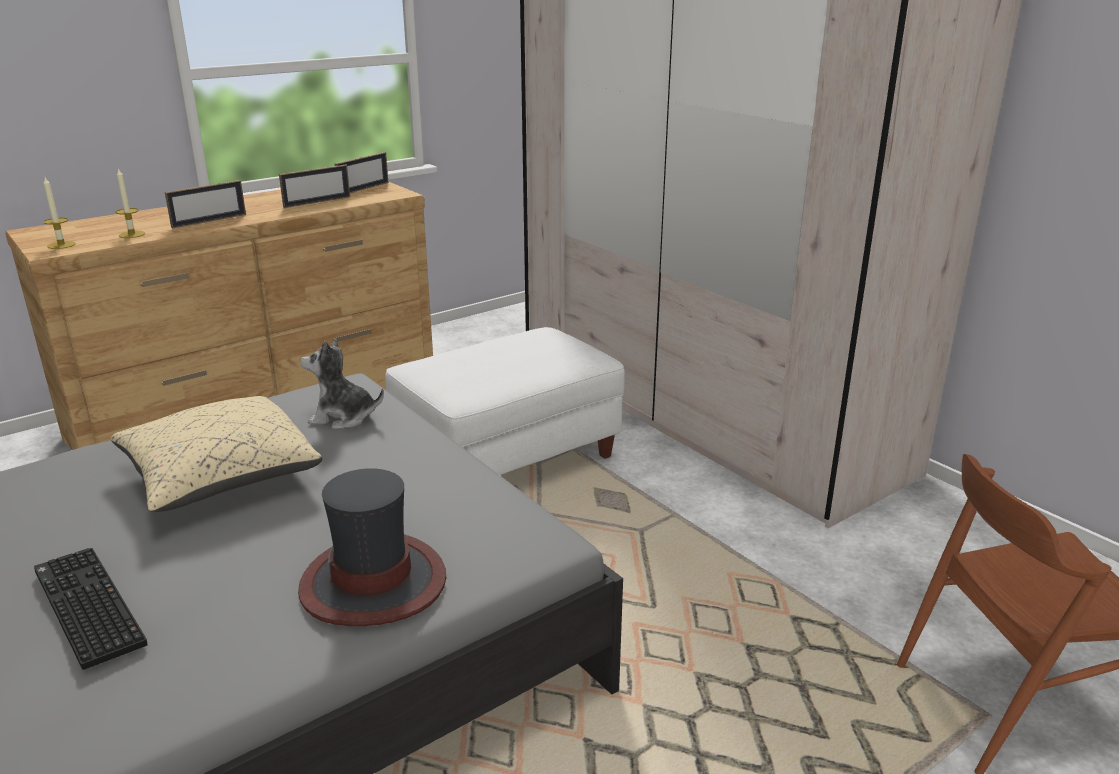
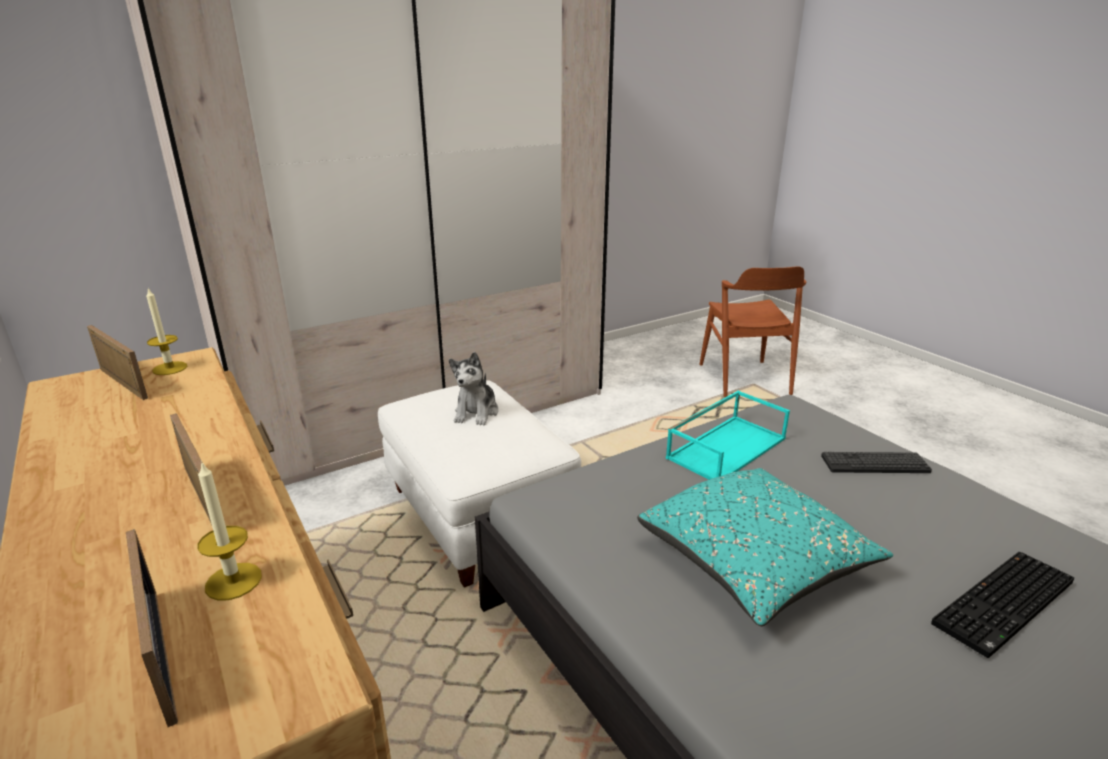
camera: 85 degrees left, 0 degrees up
candle [43,177,76,249] -> candle moved to [146,288,187,375]
beige pillow [111,396,322,512] -> turquoise pillow [637,468,893,626]
picture frame [279,165,350,208] -> picture frame moved to [126,529,178,727]
hat [298,468,446,626] -> keyboard [821,452,932,473]
plush toy [300,339,384,430] -> plush toy moved to [449,352,499,426]
none -> turquoise tray [666,390,790,479]

